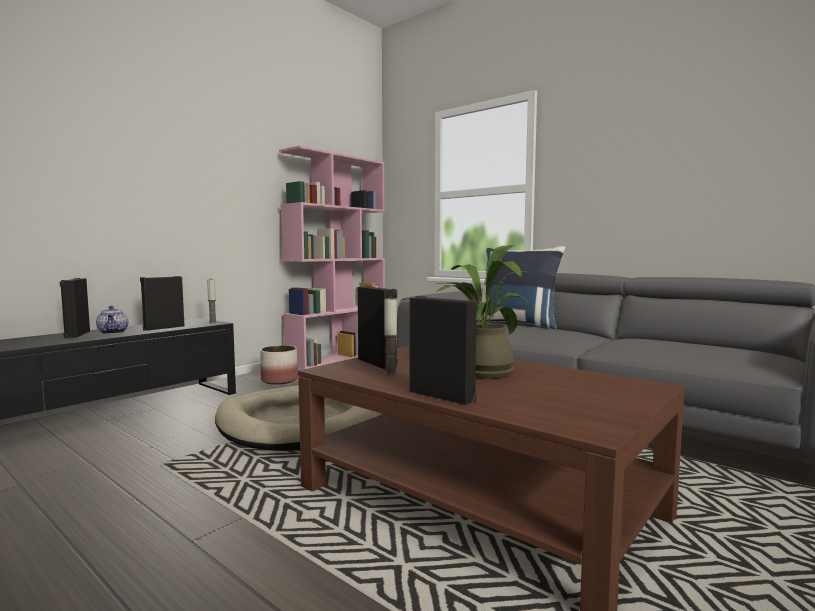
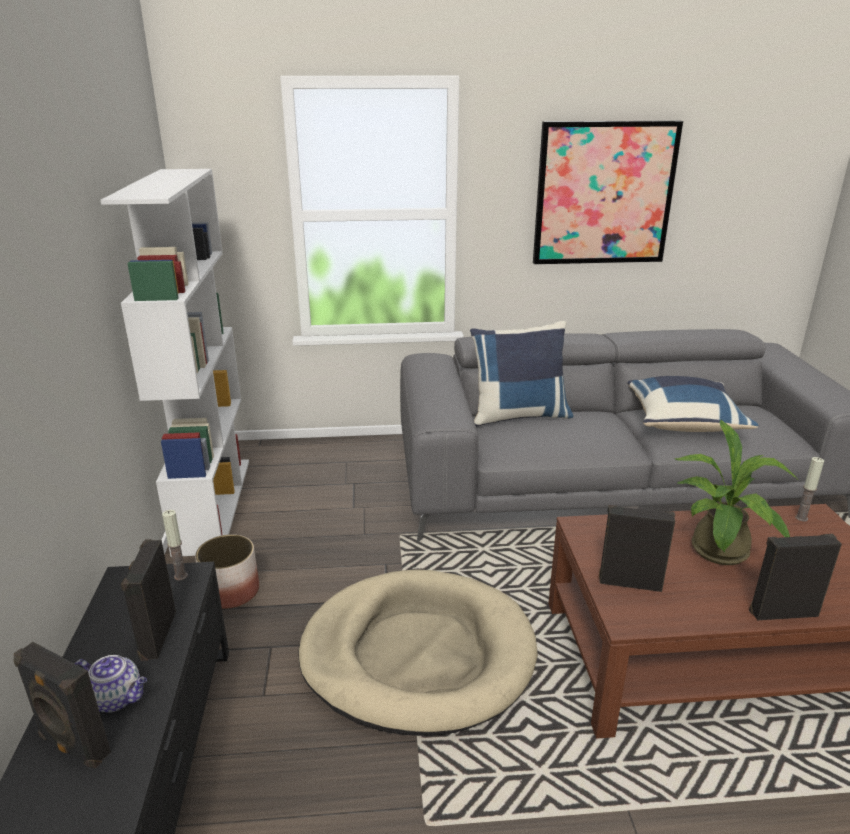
camera: 45 degrees left, 20 degrees up
pink bookcase [279,145,385,370] -> white bookcase [100,169,249,557]
candle [384,297,398,376] -> candle moved to [795,457,824,522]
none -> picture [533,121,683,264]
none -> blue pillow [627,376,759,432]

